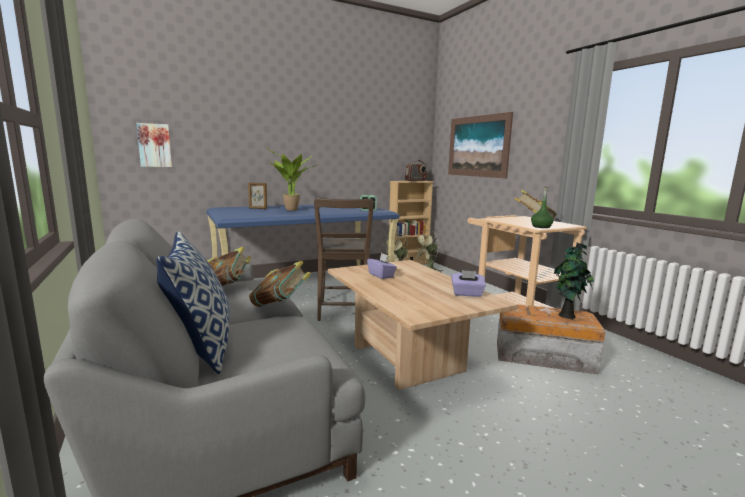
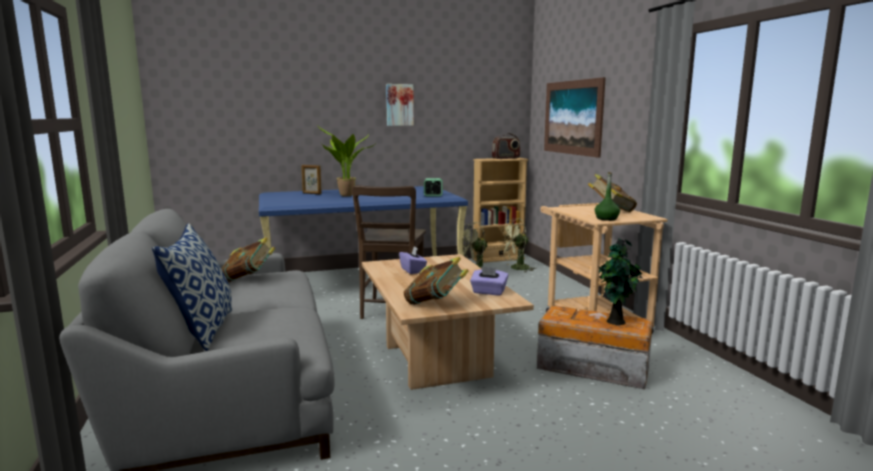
camera: 10 degrees right, 0 degrees up
picture [137,123,172,167] -> picture moved to [386,84,414,126]
book [249,261,311,307] -> book moved to [404,257,469,305]

